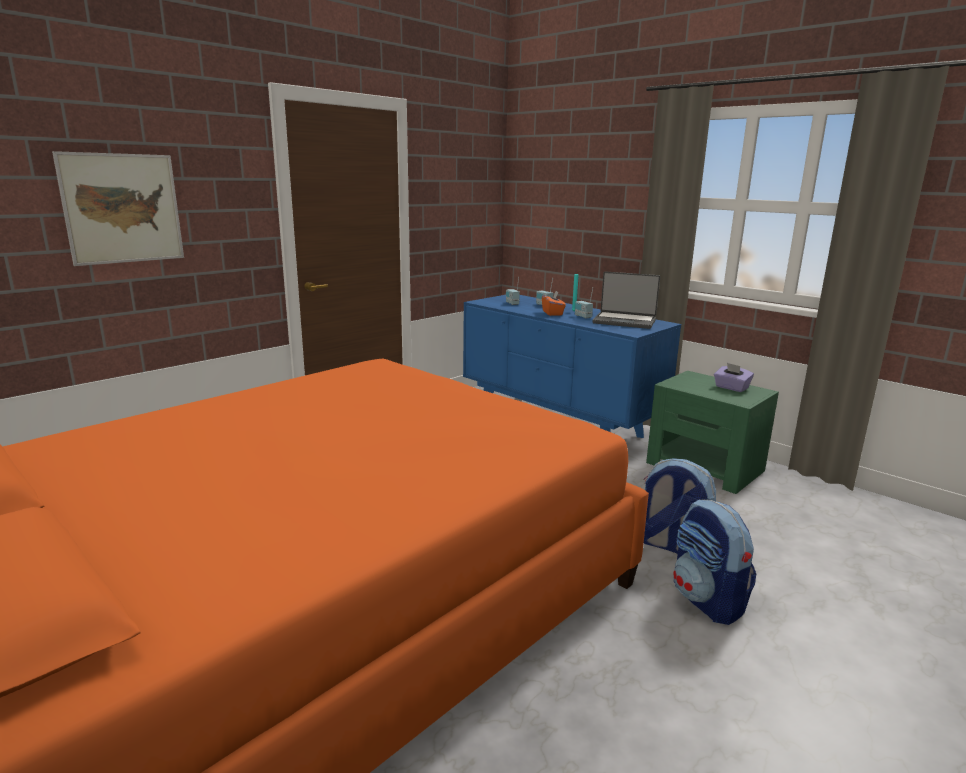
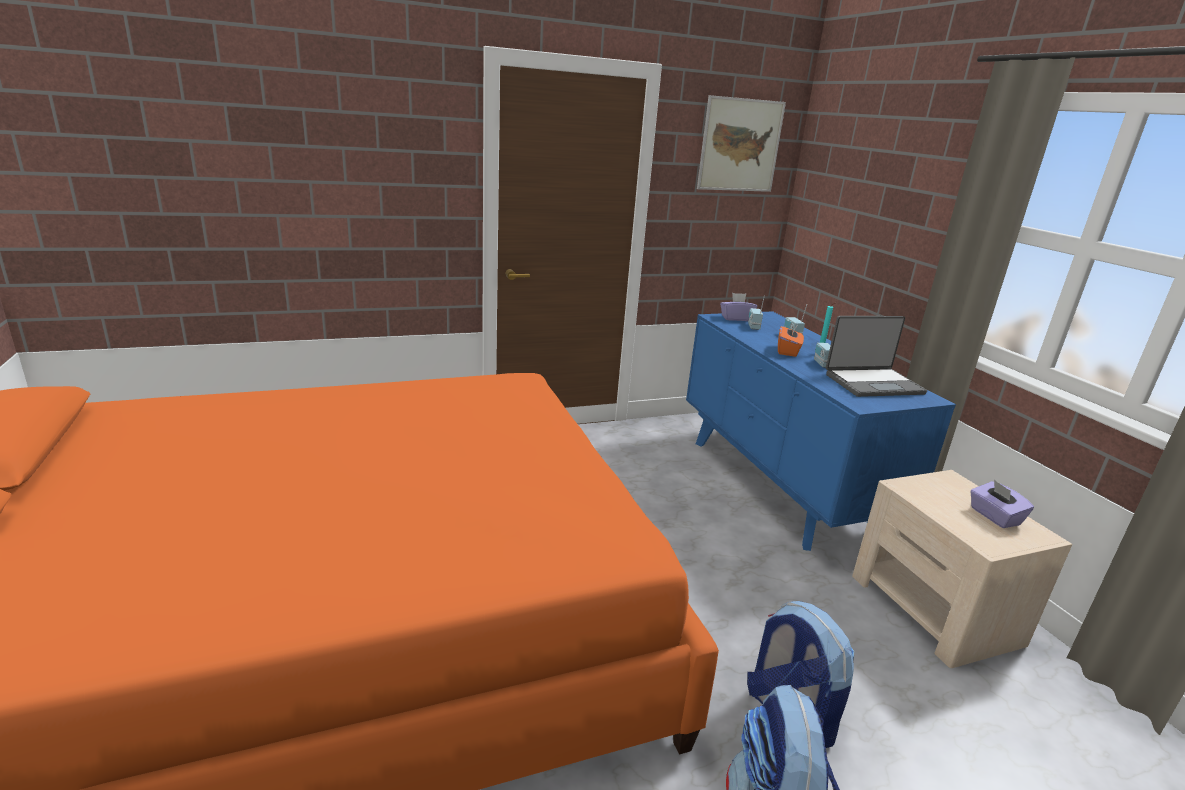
camera: 25 degrees right, 5 degrees up
picture [52,151,184,266] -> picture moved to [697,95,786,192]
laptop [592,271,660,329] -> laptop turned 60 degrees counterclockwise [826,316,927,397]
green nightstand [646,371,779,494] -> beige nightstand [852,470,1072,668]
none -> purple tissue box [720,293,757,321]

